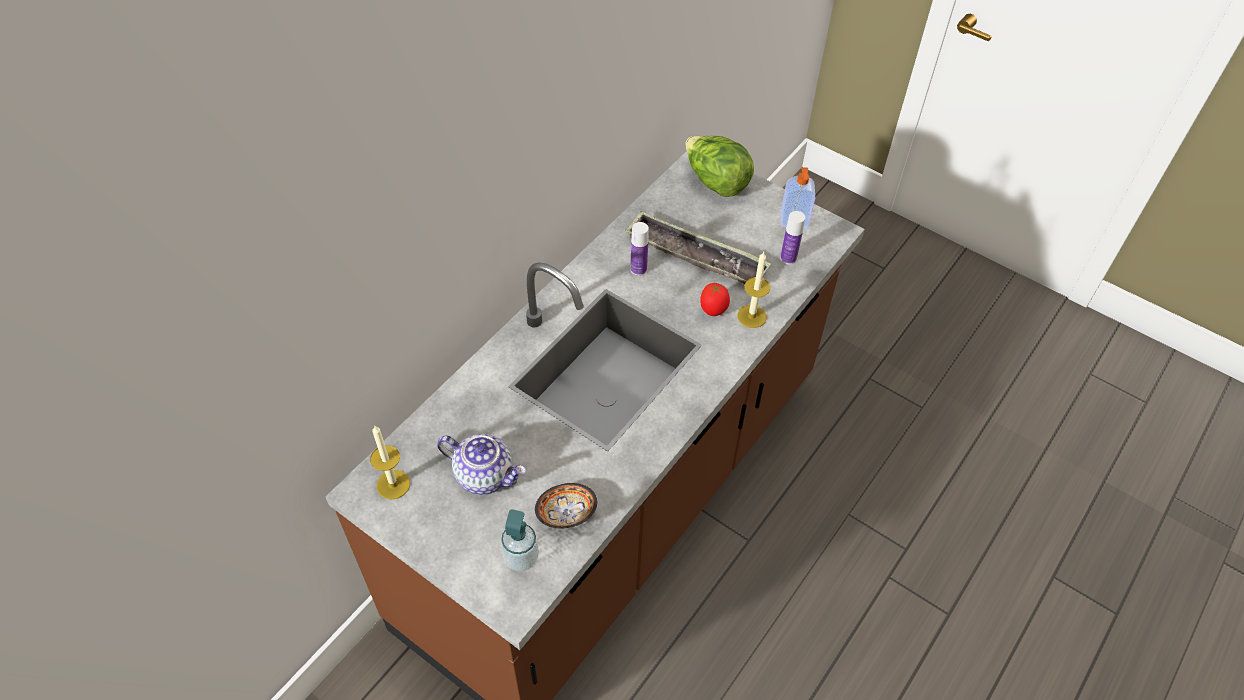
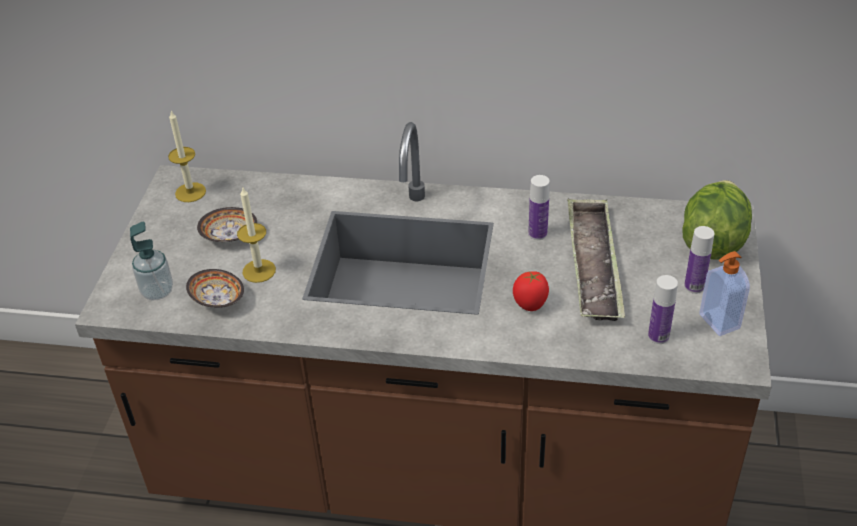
camera: 65 degrees right, 10 degrees down
teapot [437,434,526,495] -> bowl [197,207,257,243]
candle [737,252,770,328] -> candle moved to [237,186,276,283]
none -> bottle [684,226,714,294]

